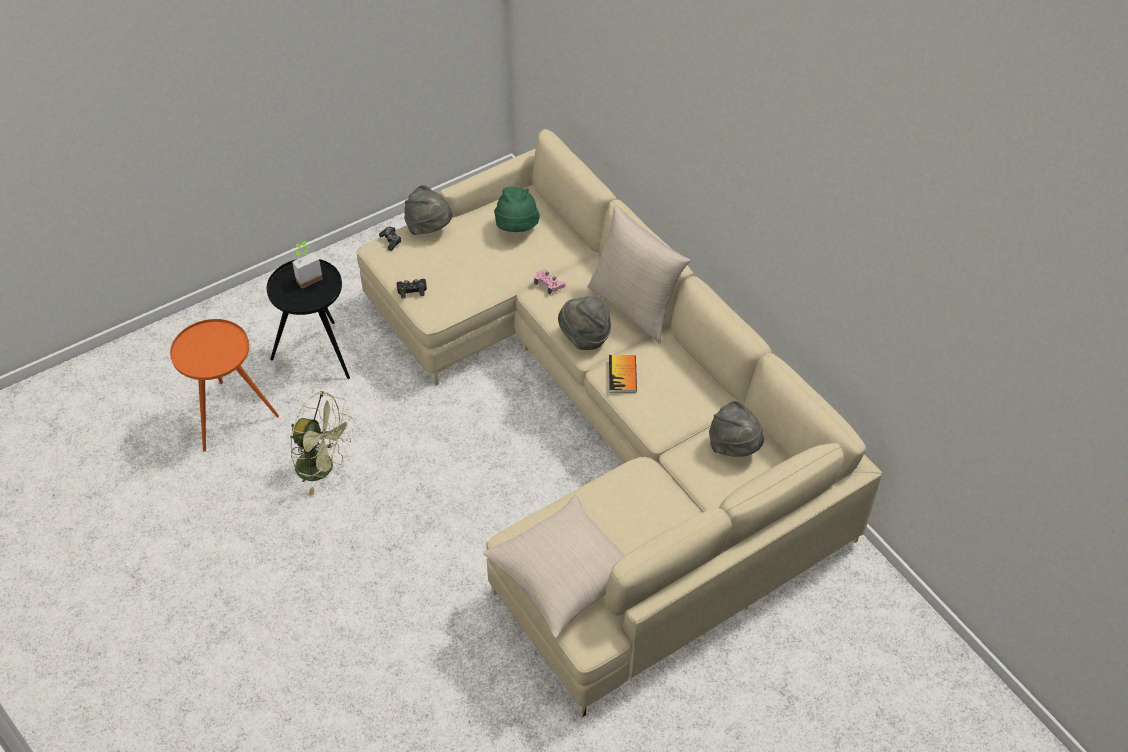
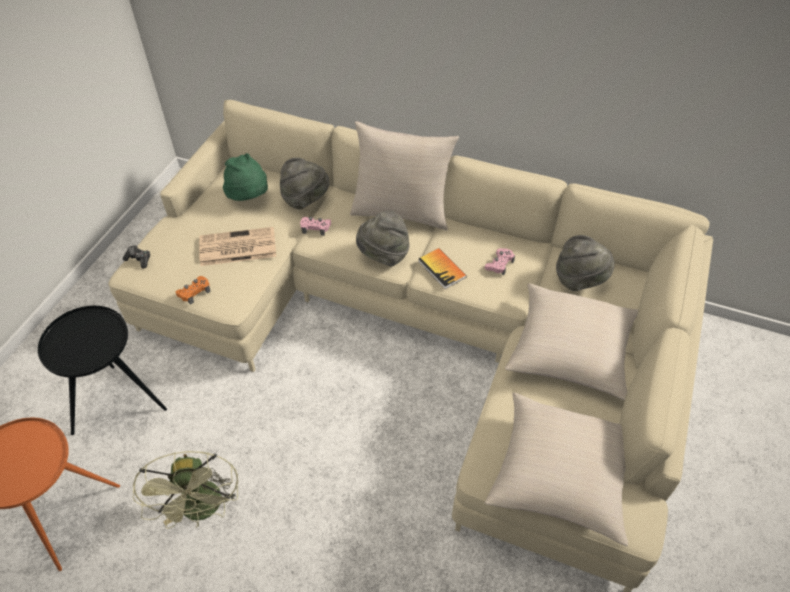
camera: 35 degrees left, 0 degrees up
green fan [290,391,351,495] -> green fan turned 90 degrees clockwise [133,451,238,529]
potted plant [292,241,323,288] -> none
black game controller [396,279,427,299] -> orange game controller [176,276,211,305]
grey hat [404,185,453,235] -> grey hat moved to [280,158,329,210]
none -> newspaper [199,227,276,266]
none -> pink game controller [485,248,515,276]
none -> beige pillow [505,283,638,400]

